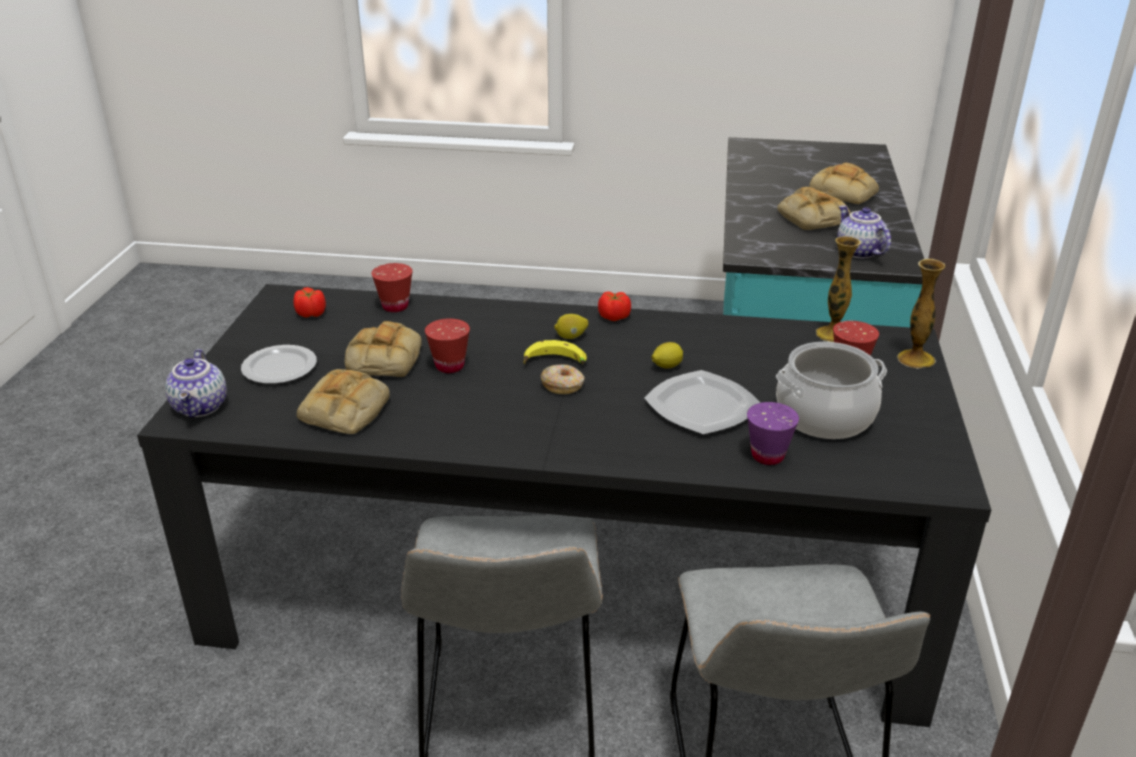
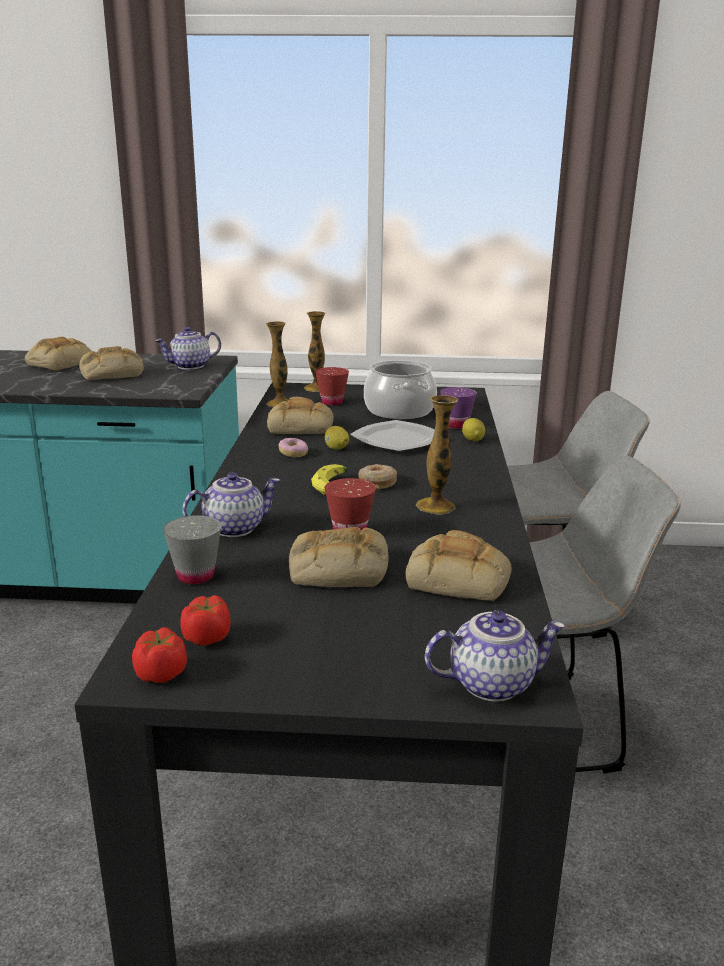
camera: 95 degrees left, 10 degrees down
plate [241,345,317,384] -> none
red cup [371,263,412,312] -> grey cup [163,515,221,584]
lemon [554,314,588,339] -> lemon moved to [462,418,485,441]
tomato [598,291,631,321] -> tomato moved to [132,627,187,683]
none -> teapot [183,472,280,537]
none -> bread [267,397,334,434]
none -> donut [279,438,308,457]
none -> vase [416,395,458,514]

